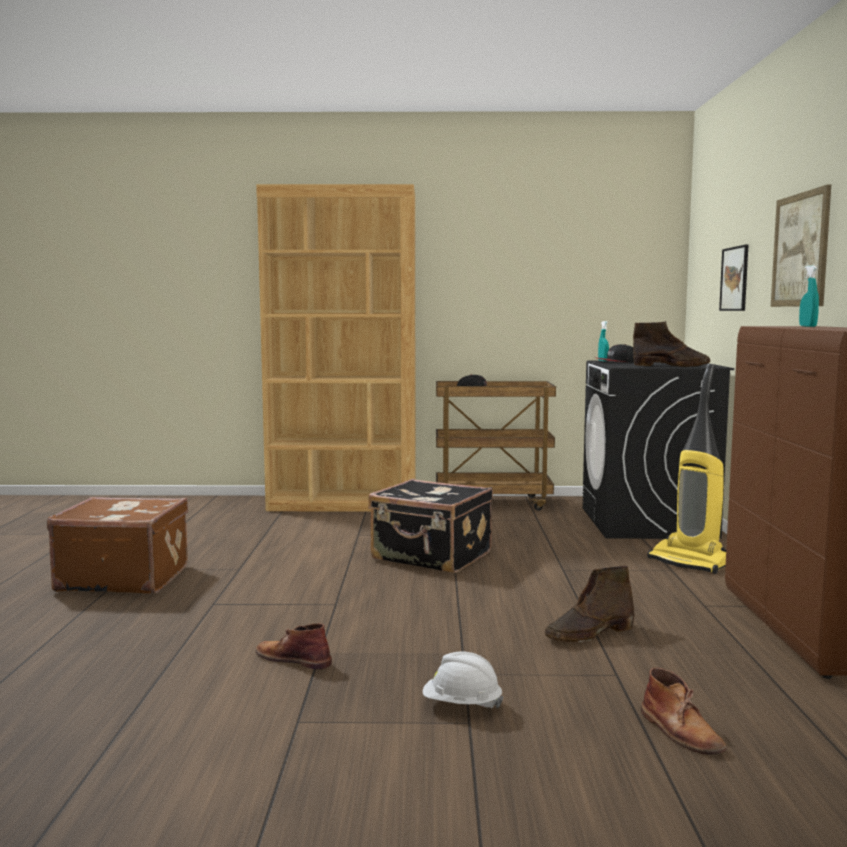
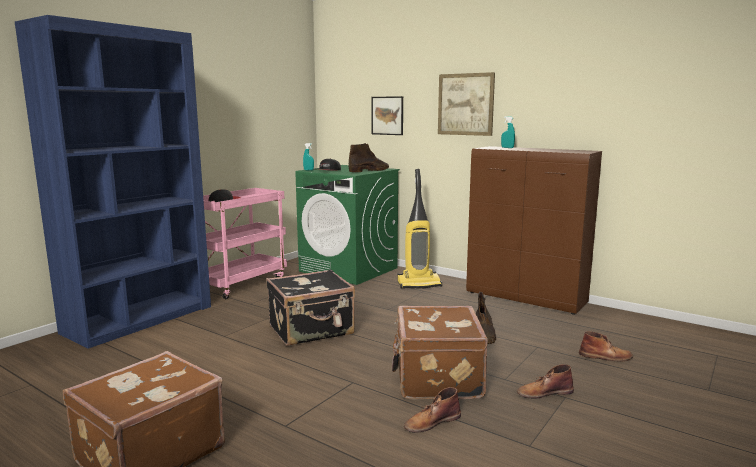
camera: 55 degrees left, 5 degrees up
brown bookcase [256,184,416,512] -> blue bookcase [15,15,211,349]
white hard hat [423,651,503,709] -> brown boot [517,364,574,398]
brown cart [436,381,556,511] -> pink cart [203,188,287,299]
black washing machine [582,361,734,539] -> green washing machine [295,165,400,285]
none -> brown suitcase [392,306,488,400]

